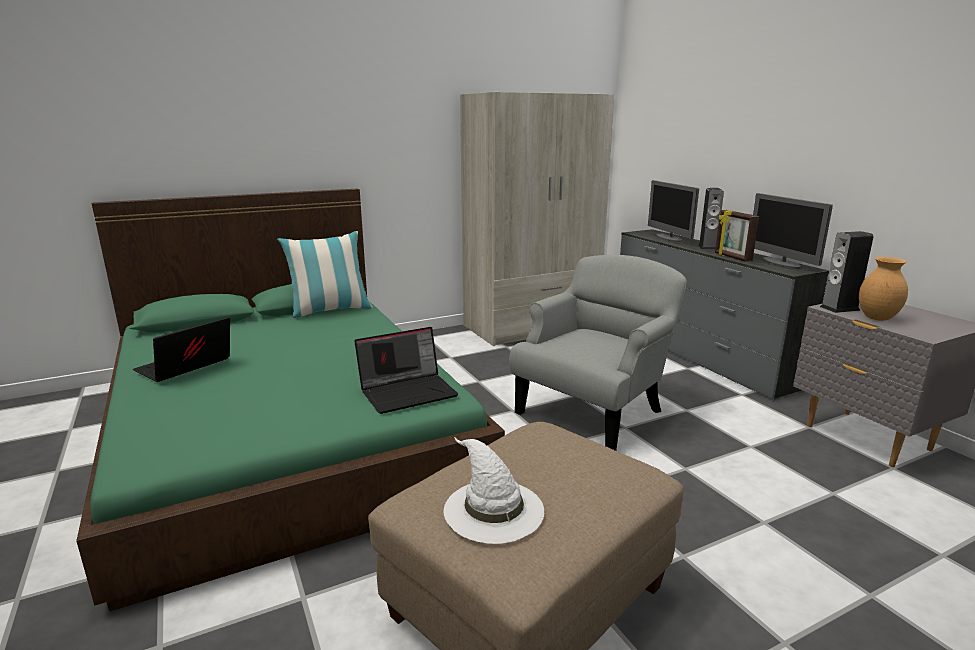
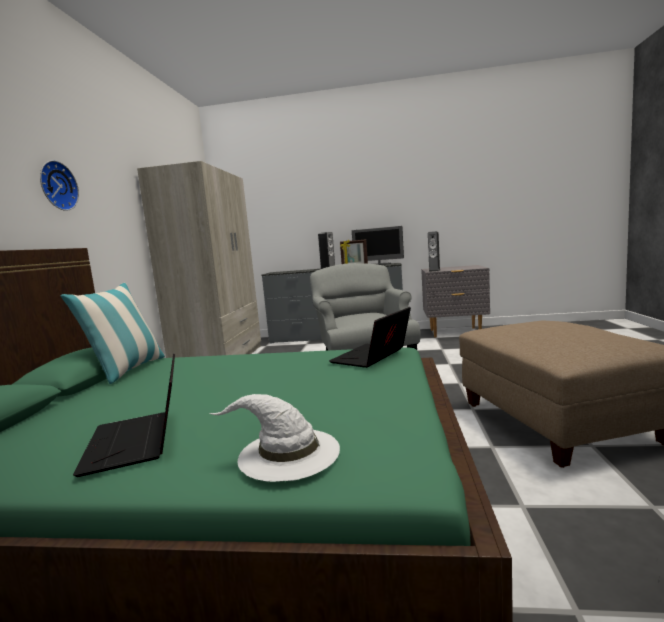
camera: 55 degrees left, 10 degrees down
laptop [354,327,458,414] -> laptop turned 150 degrees counterclockwise [329,307,411,368]
white hat [444,437,544,544] -> white hat moved to [210,394,340,482]
monitor [648,180,699,242] -> none
brown vase [859,257,908,321] -> none
none -> wall clock [40,160,79,211]

